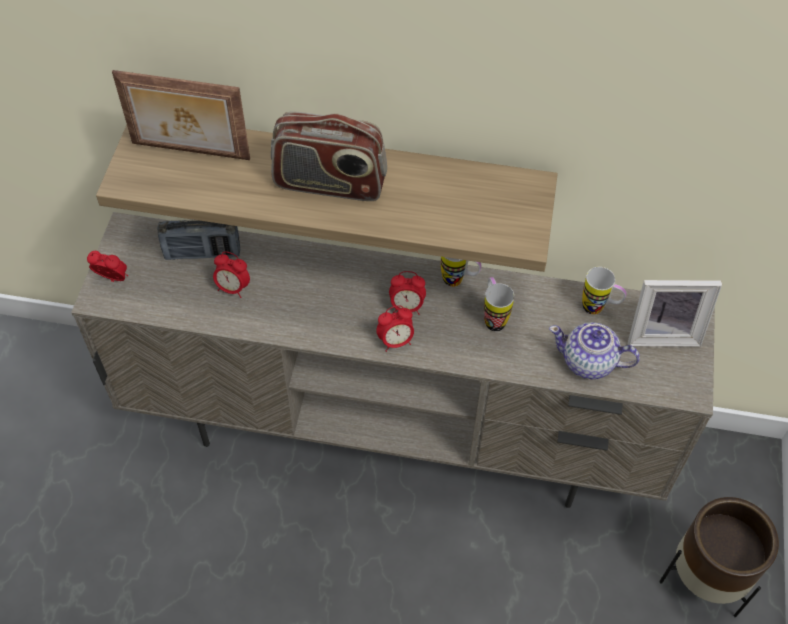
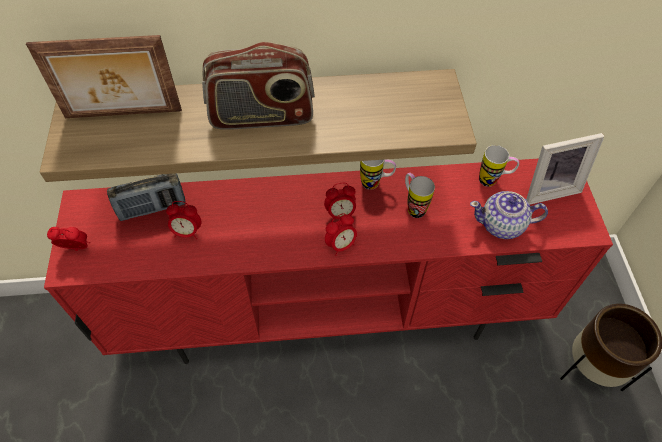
camera: 15 degrees left, 0 degrees up
beige tv stand [71,212,715,508] -> red tv stand [44,159,613,364]

